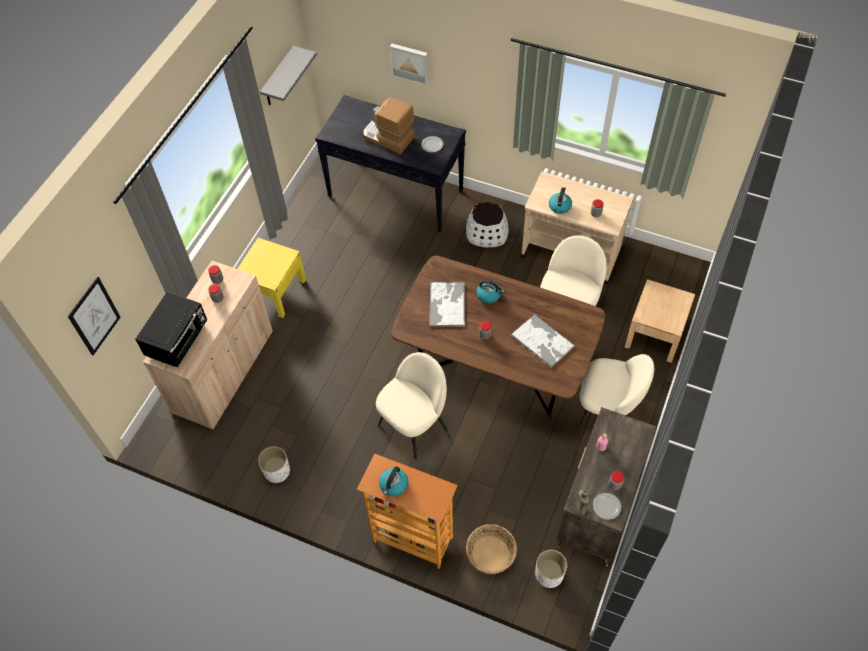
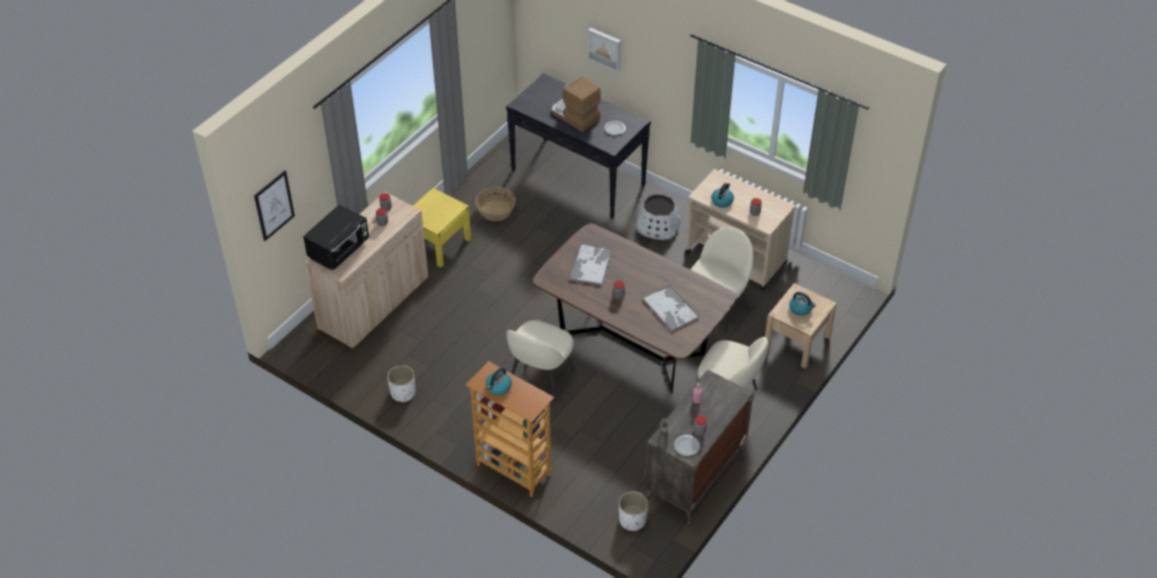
camera: 10 degrees right, 10 degrees down
grey shelf [260,46,317,105] -> none
beige chair [376,352,448,459] -> beige chair turned 150 degrees clockwise [506,320,575,401]
basket [466,524,517,574] -> basket moved to [475,187,516,221]
kettle [477,280,505,303] -> kettle moved to [789,292,816,316]

